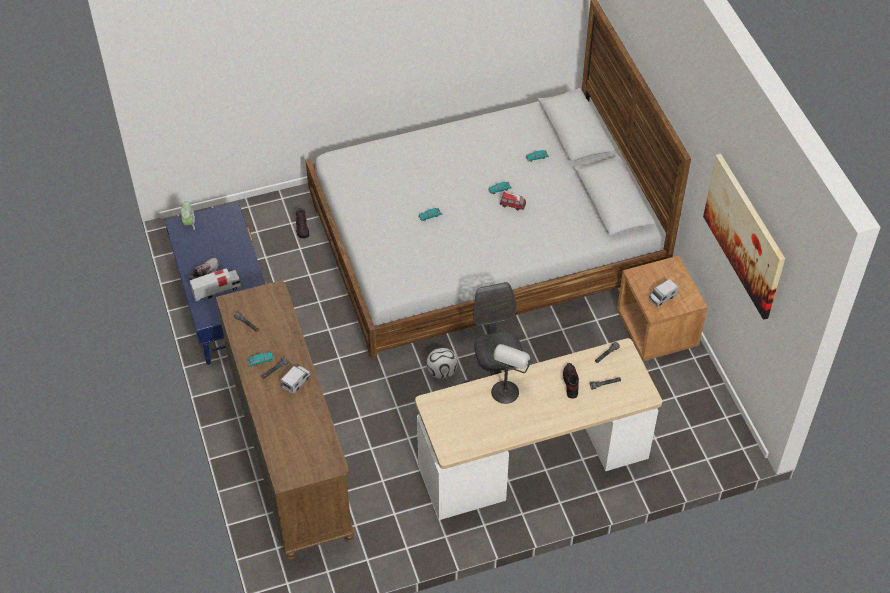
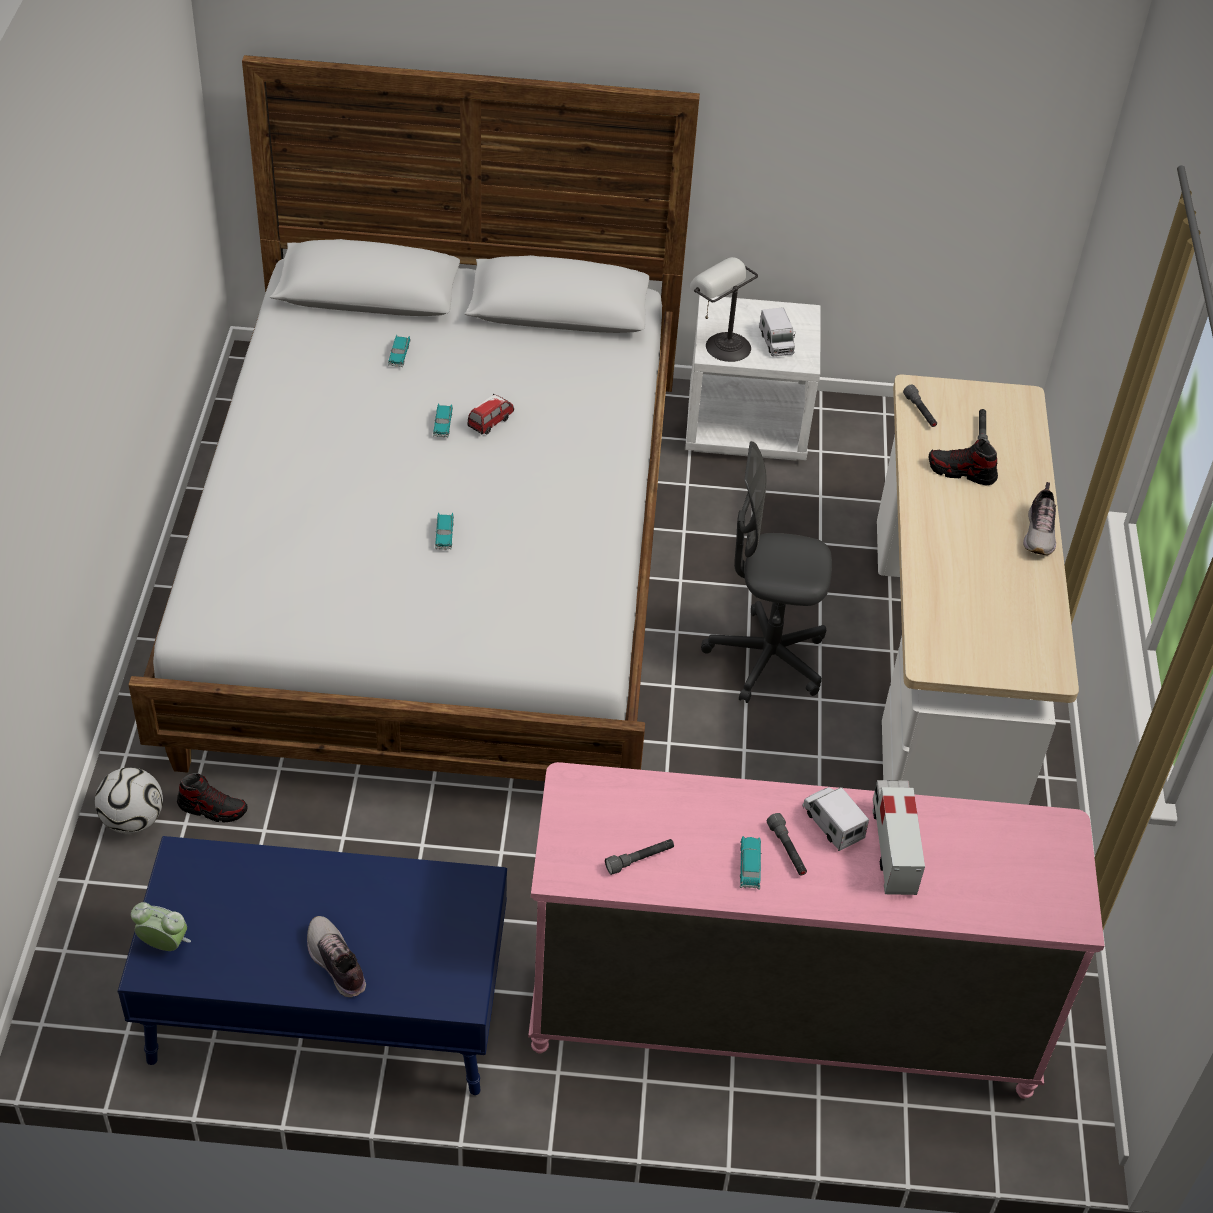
camera: 70 degrees left, 5 degrees down
toy truck [189,268,241,301] -> toy truck moved to [873,780,925,895]
brown dresser [216,281,354,559] -> pink dresser [528,762,1105,1099]
football [426,348,458,379] -> football moved to [95,767,163,834]
table lamp [488,344,532,404] -> table lamp moved to [690,257,758,362]
brown nightstand [617,256,708,361] -> white nightstand [685,295,821,461]
picture [703,154,785,320] -> none
none -> shoe [1023,482,1056,555]

